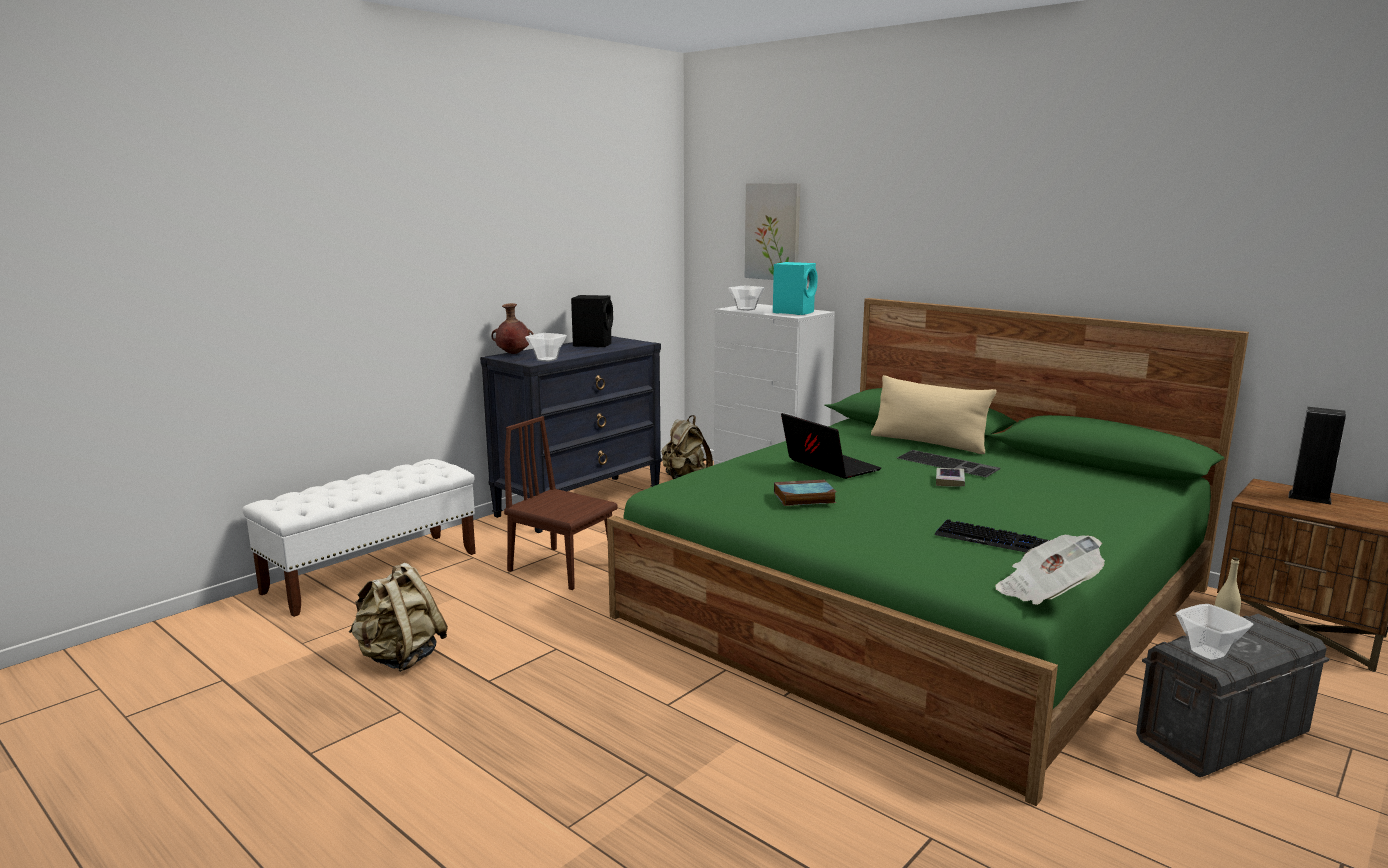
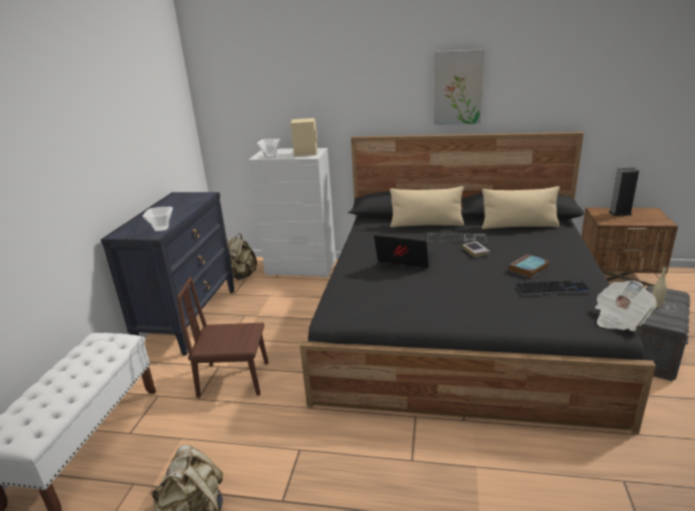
camera: 30 degrees left, 10 degrees up
brown vase [491,303,534,354] -> none
black speaker [571,295,613,347] -> none
green bed [607,298,1249,806] -> black bed [300,132,656,434]
picture [745,183,800,280] -> picture moved to [434,49,484,125]
turquoise speaker [773,262,818,315] -> beige speaker [291,118,318,157]
book [774,480,836,506] -> book moved to [509,254,549,278]
bowl [1176,604,1253,662] -> none
none -> beige pillow [482,186,560,229]

